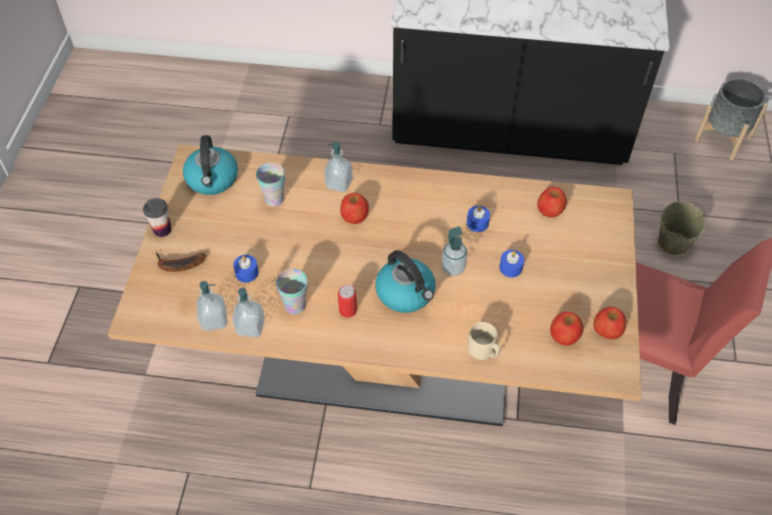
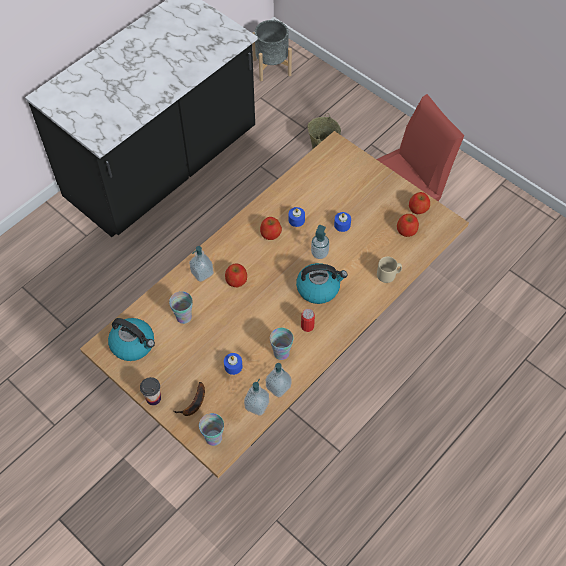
camera: 55 degrees left, 5 degrees up
apple [537,187,567,217] -> apple moved to [260,217,282,240]
none -> cup [199,413,224,446]

